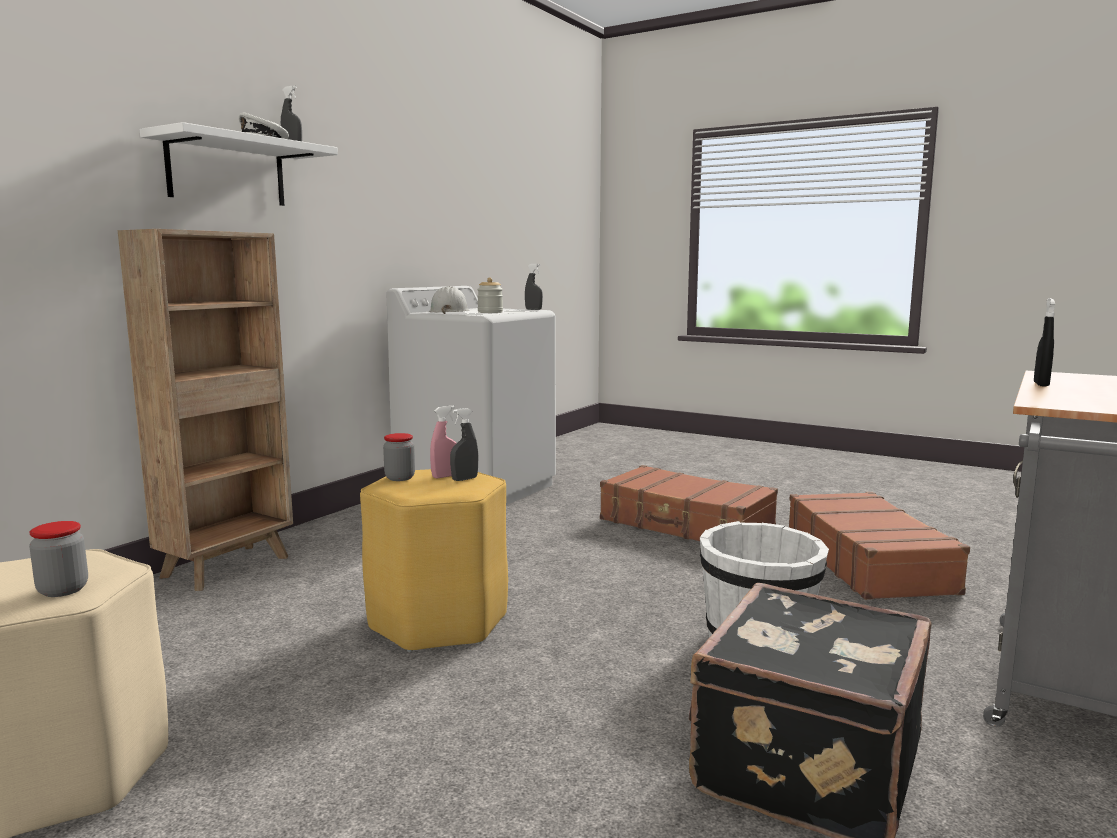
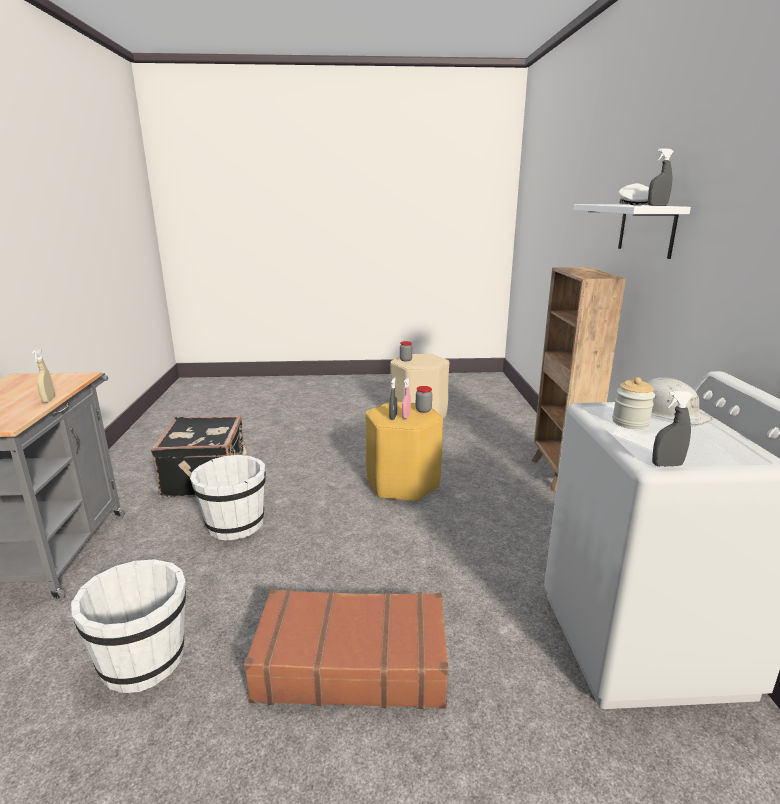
camera: 145 degrees right, 10 degrees up
brown suitcase [789,492,970,600] -> white bucket [71,559,186,693]
black spray bottle [1034,298,1055,387] -> beige spray bottle [32,348,55,403]

